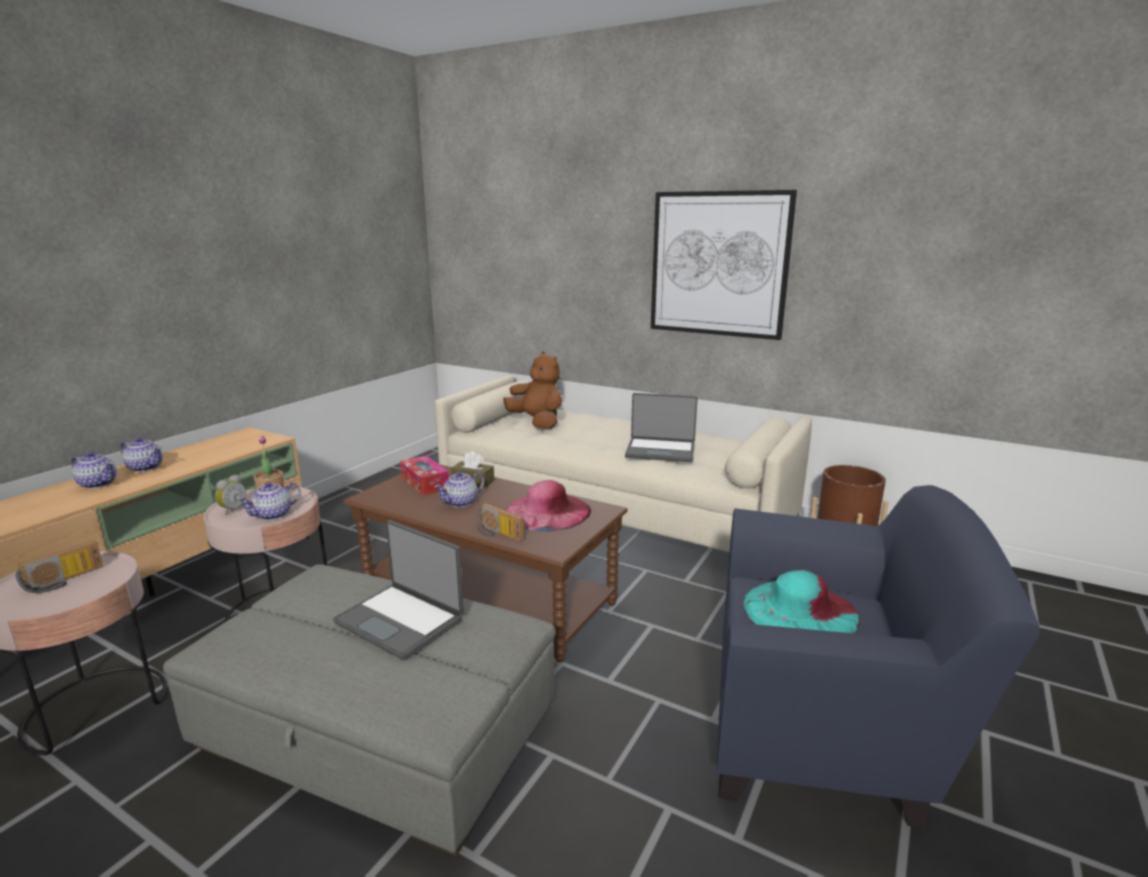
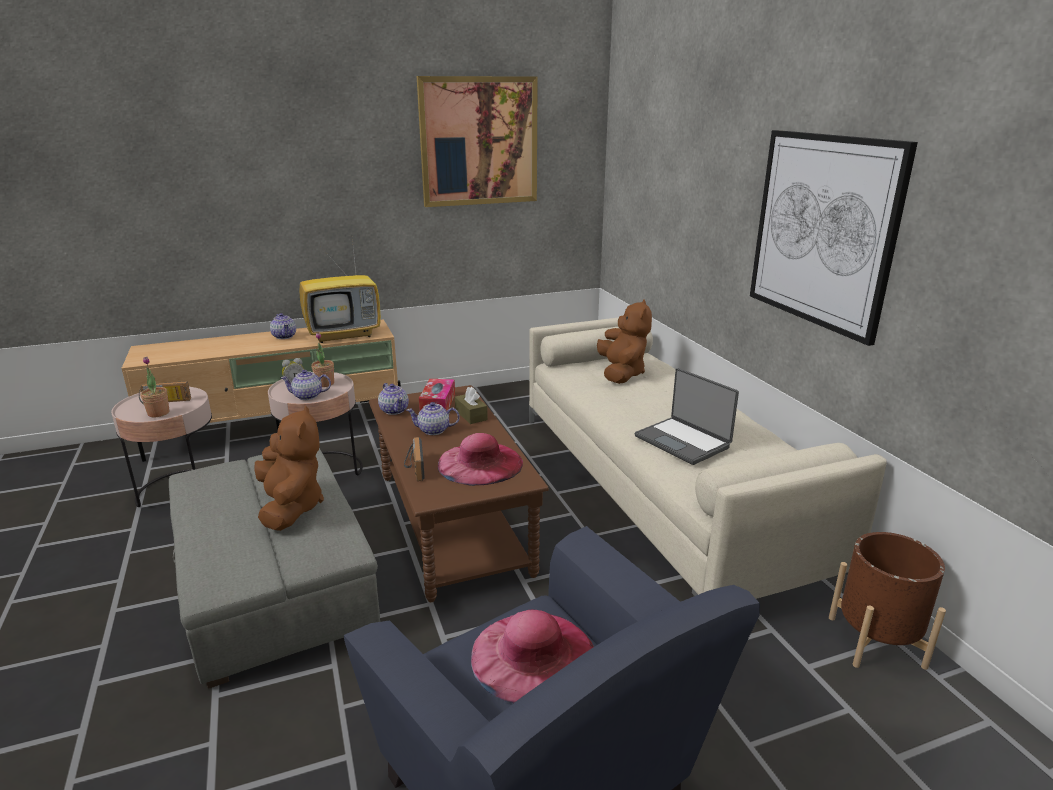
camera: 40 degrees right, 5 degrees up
teapot [71,452,117,489] -> teapot moved to [378,383,409,415]
laptop [333,520,464,660] -> brown plush toy [254,406,324,531]
turquoise hat [744,570,860,633] -> pink hat [471,610,594,703]
none -> potted plant [140,357,169,417]
none -> television [299,239,381,343]
none -> picture [417,76,538,207]

